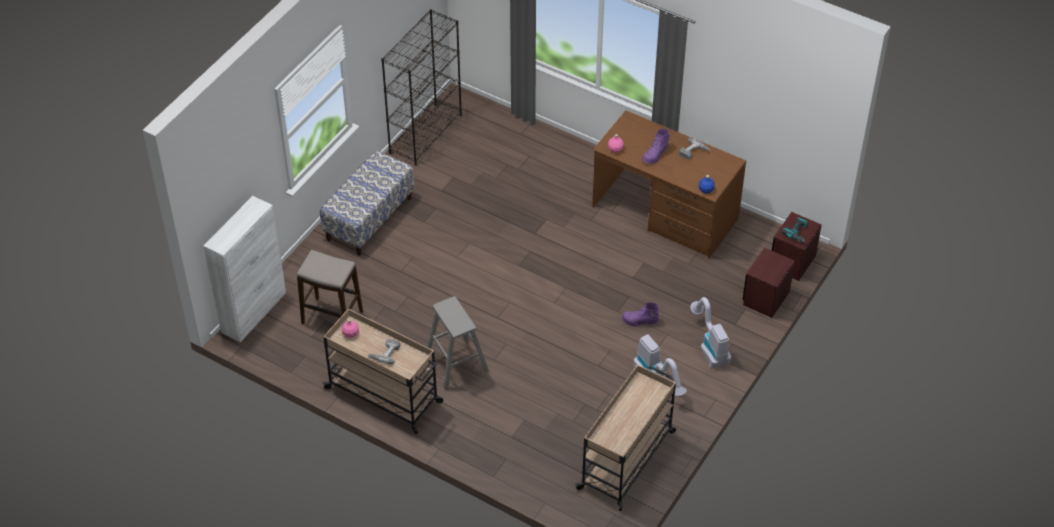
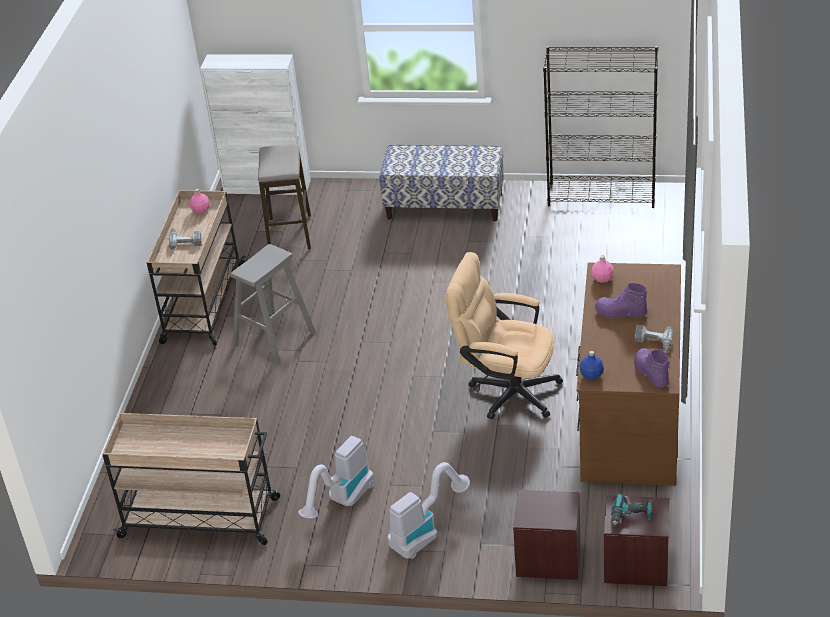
camera: 70 degrees right, 10 degrees down
purple boot [622,302,659,327] -> purple boot moved to [634,348,670,387]
none -> beige office chair [446,252,563,419]

